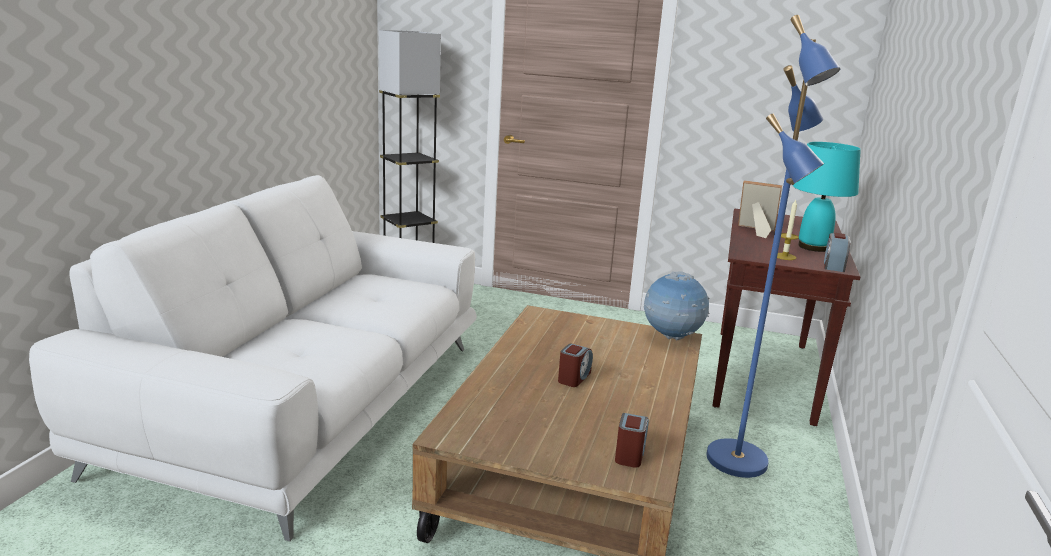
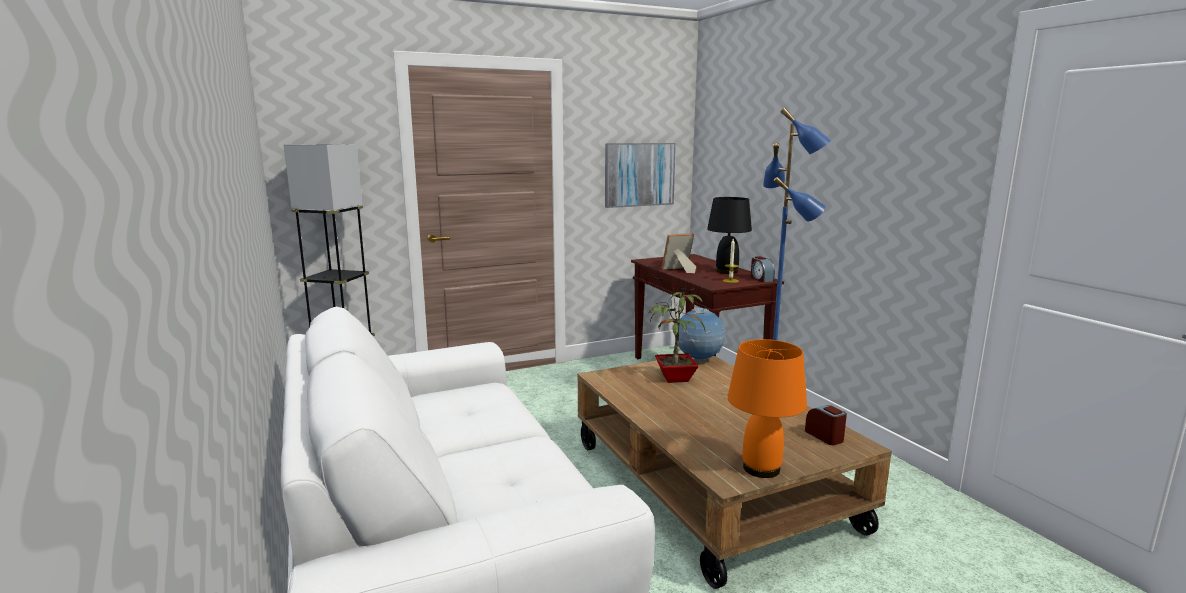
camera: 40 degrees left, 5 degrees down
alarm clock [558,343,593,387] -> none
turquoise table lamp [793,142,861,252] -> black table lamp [707,197,752,274]
none -> picture [605,143,676,208]
none -> potted plant [648,286,705,383]
none -> orange table lamp [727,339,807,478]

